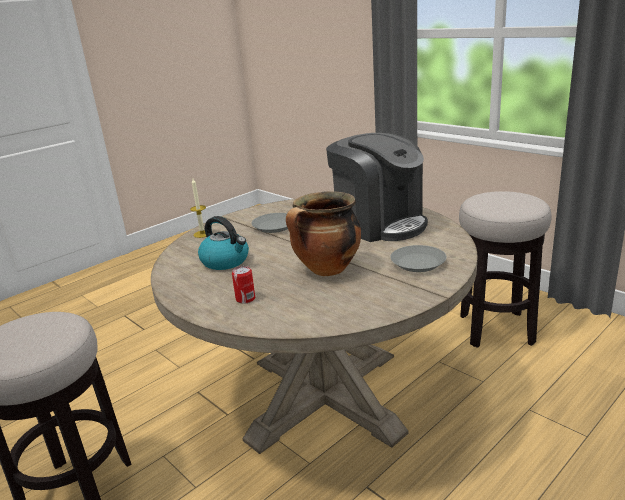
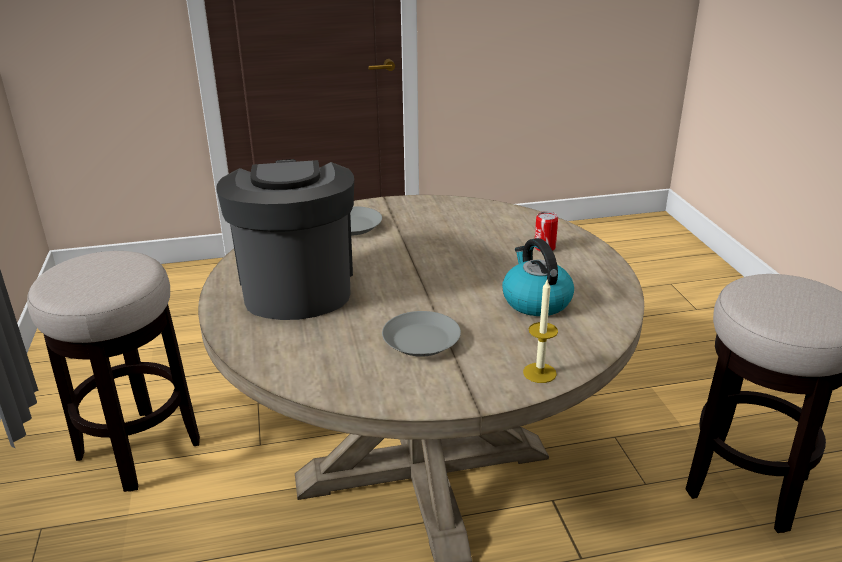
camera: 150 degrees left, 5 degrees up
cooking pot [286,191,361,276] -> none

